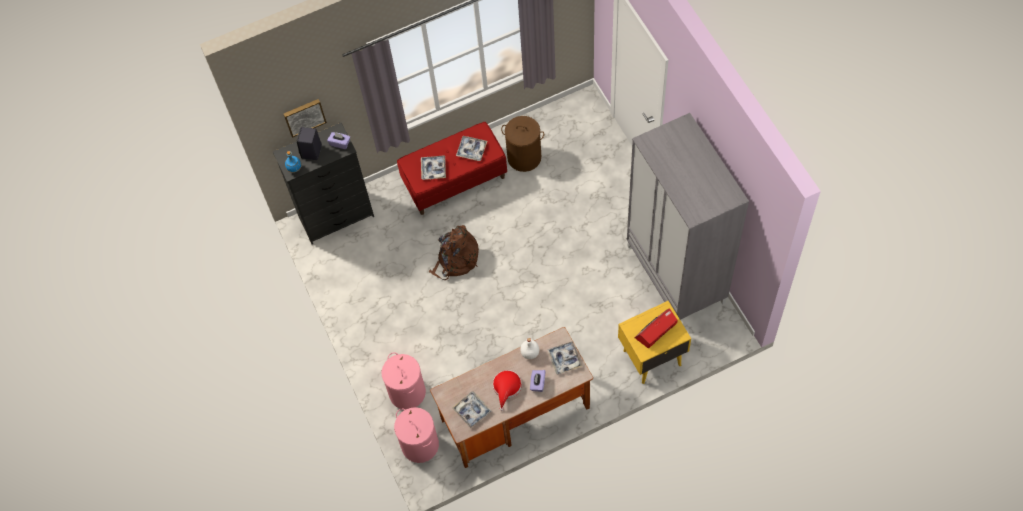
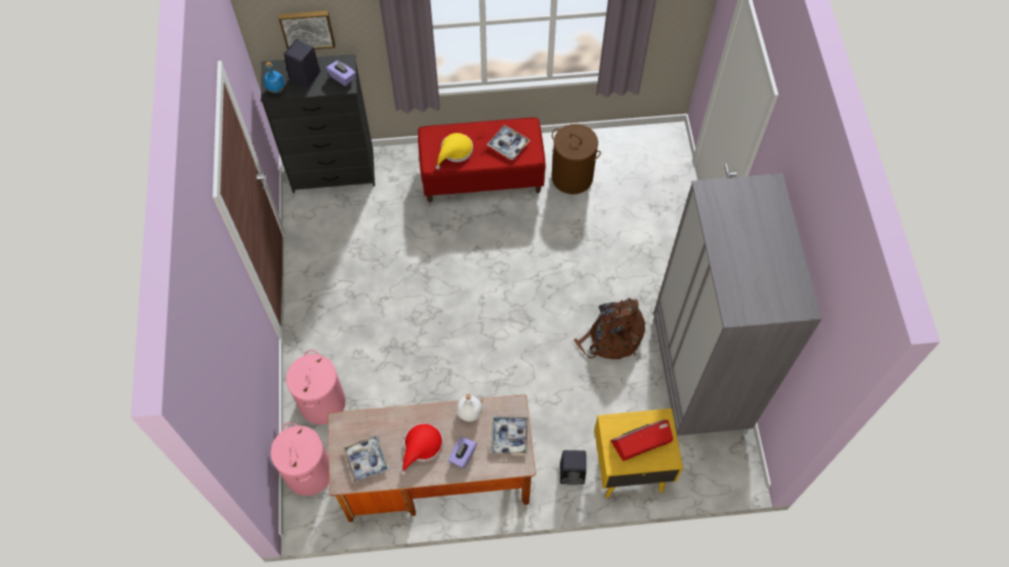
camera: 15 degrees right, 0 degrees up
tray [421,155,446,180] -> yellow hat [435,133,473,169]
brown backpack [428,225,479,280] -> brown backpack moved to [574,298,645,359]
none -> black speaker [560,450,586,485]

